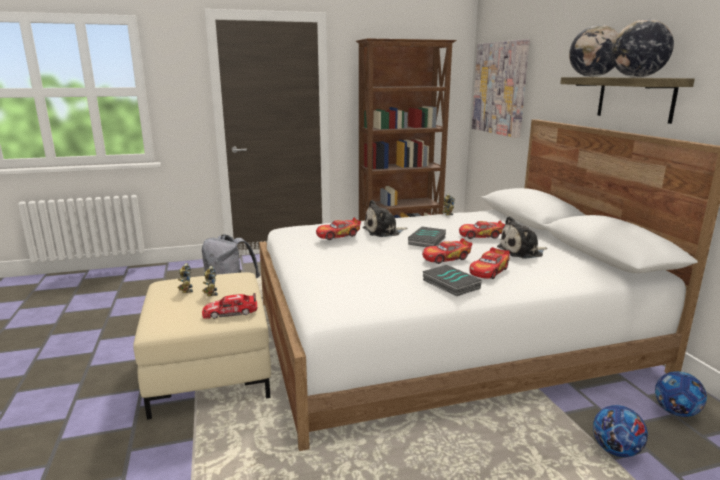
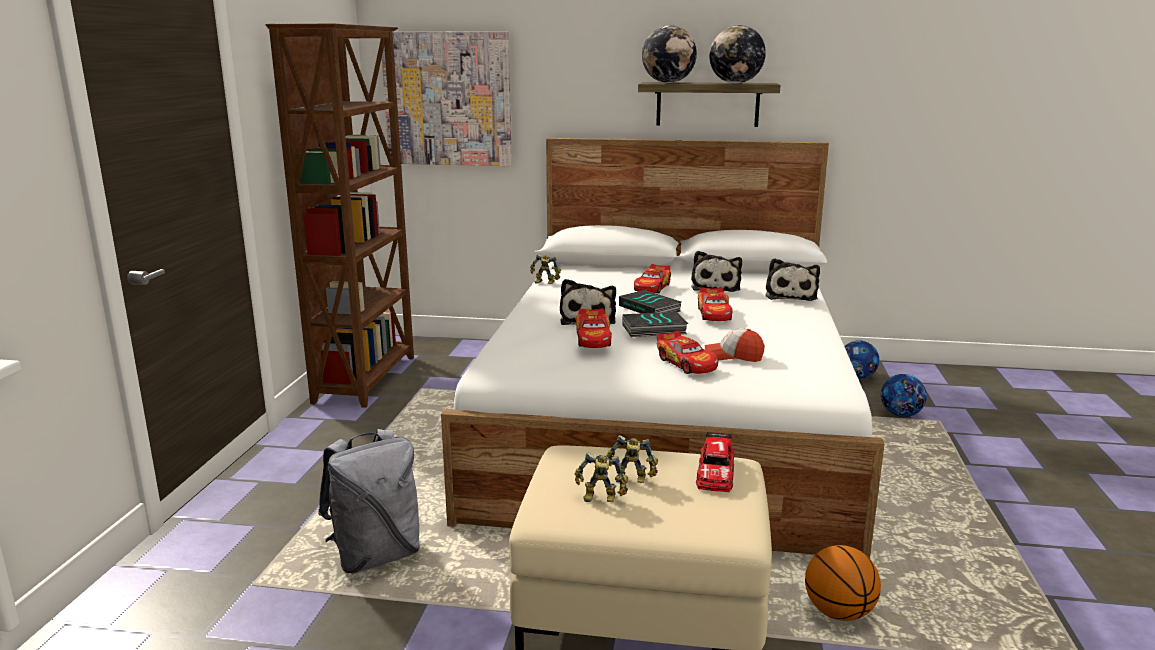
camera: 65 degrees left, 0 degrees up
book [423,265,482,296] -> book moved to [623,312,688,337]
toy car [470,247,510,279] -> toy car moved to [657,330,718,374]
none -> cap [705,328,764,362]
none -> plush toy [765,258,820,301]
none -> basketball [805,545,881,621]

